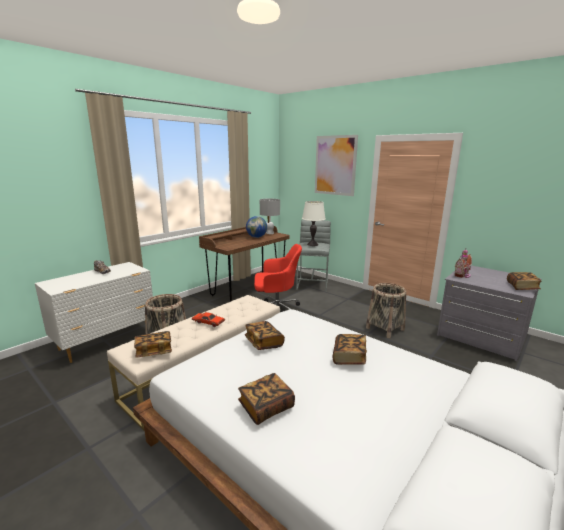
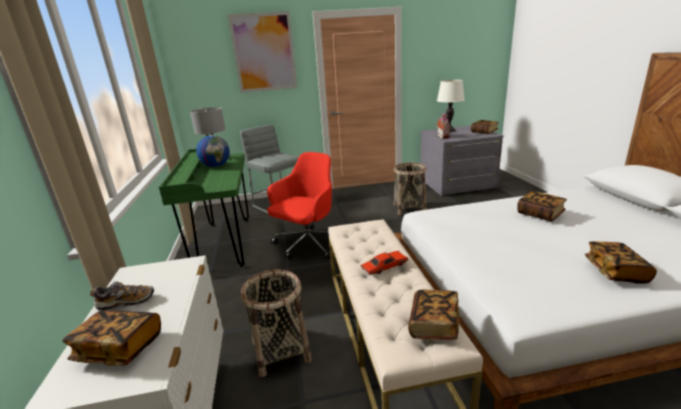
camera: 50 degrees left, 5 degrees up
brown desk [199,226,290,302] -> green desk [159,149,249,267]
book [245,321,285,350] -> book moved to [62,310,161,366]
white table lamp [302,201,326,246] -> white table lamp moved to [437,80,465,132]

